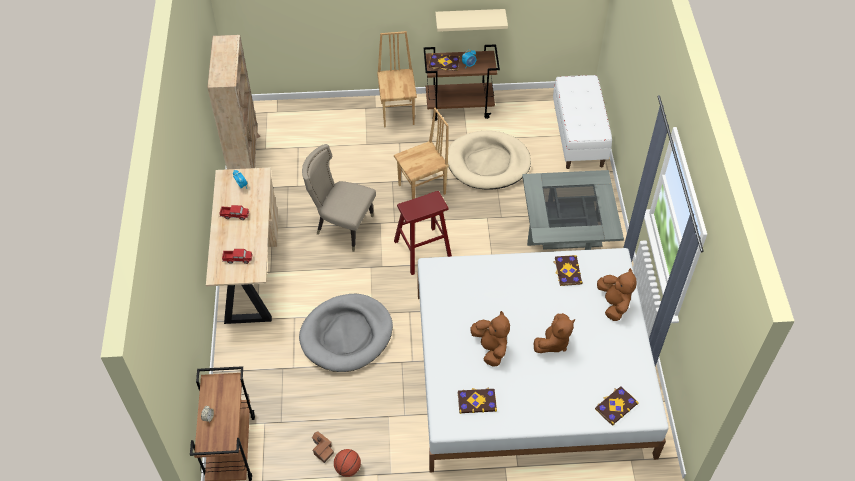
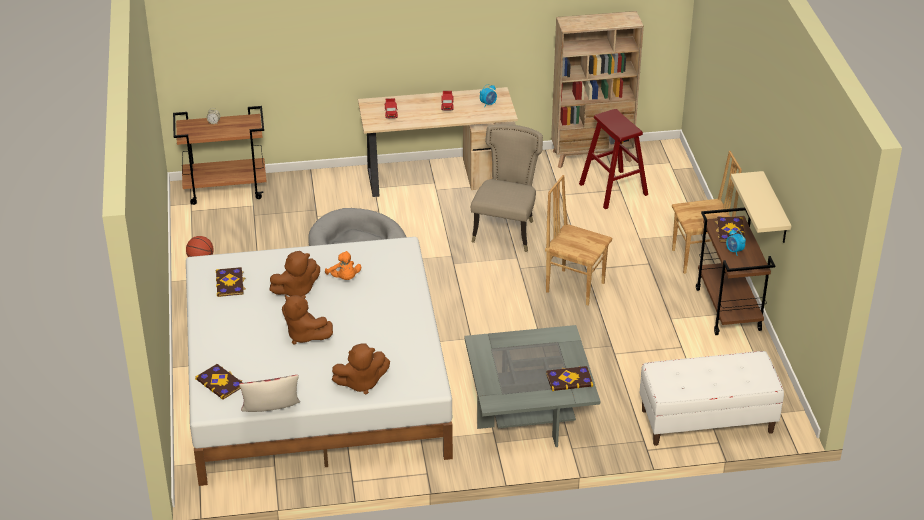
camera: 85 degrees right, 15 degrees down
toy house [312,431,334,463] -> none
brown chair [394,108,449,199] -> brown chair turned 150 degrees clockwise [545,175,612,305]
red stool [394,191,452,275] -> red stool moved to [579,109,648,209]
beige dog bed [448,130,531,189] -> none
book [554,255,583,286] -> book moved to [546,366,593,391]
none -> pillow [239,375,300,412]
none -> orange plush toy [325,251,361,280]

